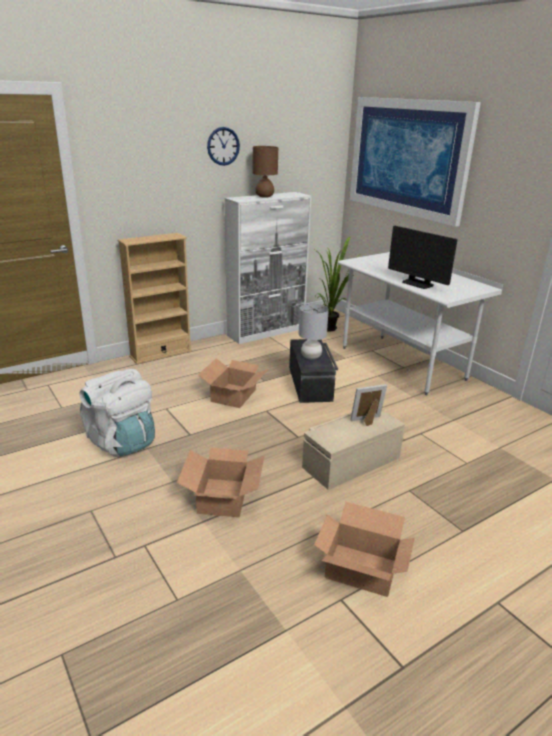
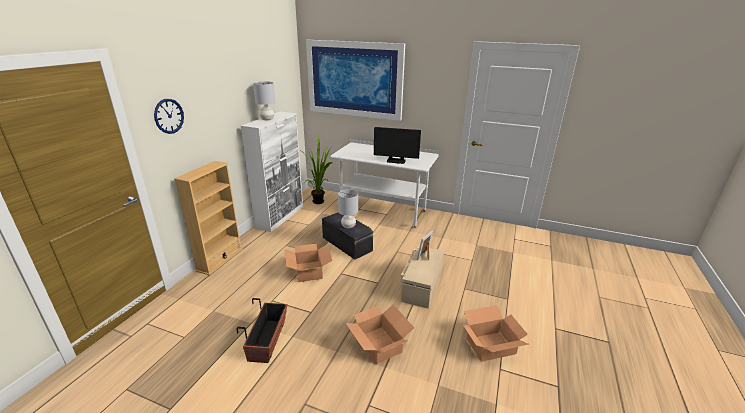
camera: 35 degrees left, 0 degrees up
white backpack [79,369,155,457] -> planter [236,298,287,363]
wall clock [207,127,240,166] -> wall clock moved to [154,99,184,134]
brown table lamp [253,146,278,198] -> grey table lamp [253,81,275,120]

